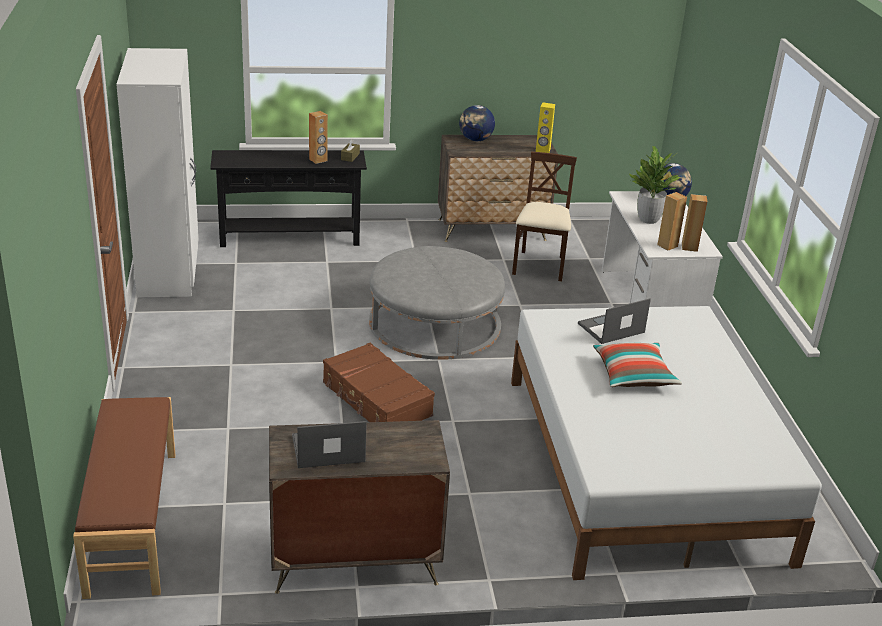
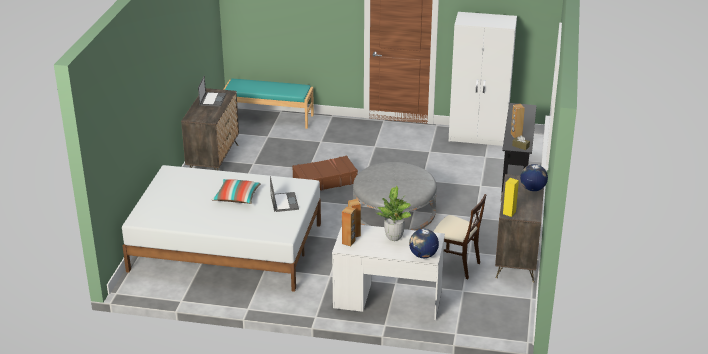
camera: 110 degrees right, 0 degrees up
brown bench [73,397,175,599] -> turquoise bench [223,79,314,129]

